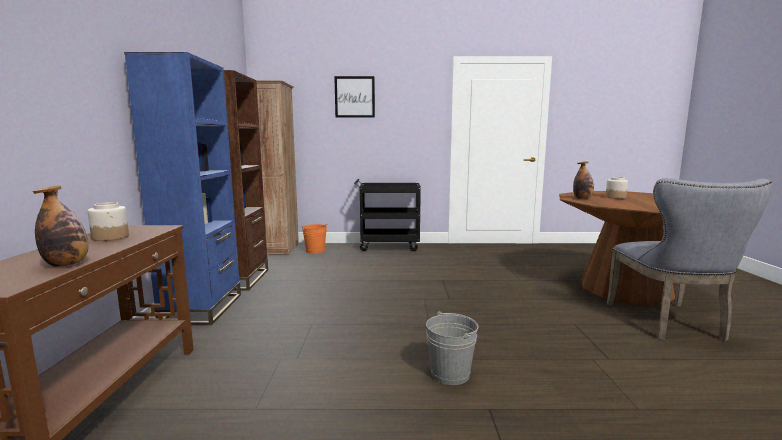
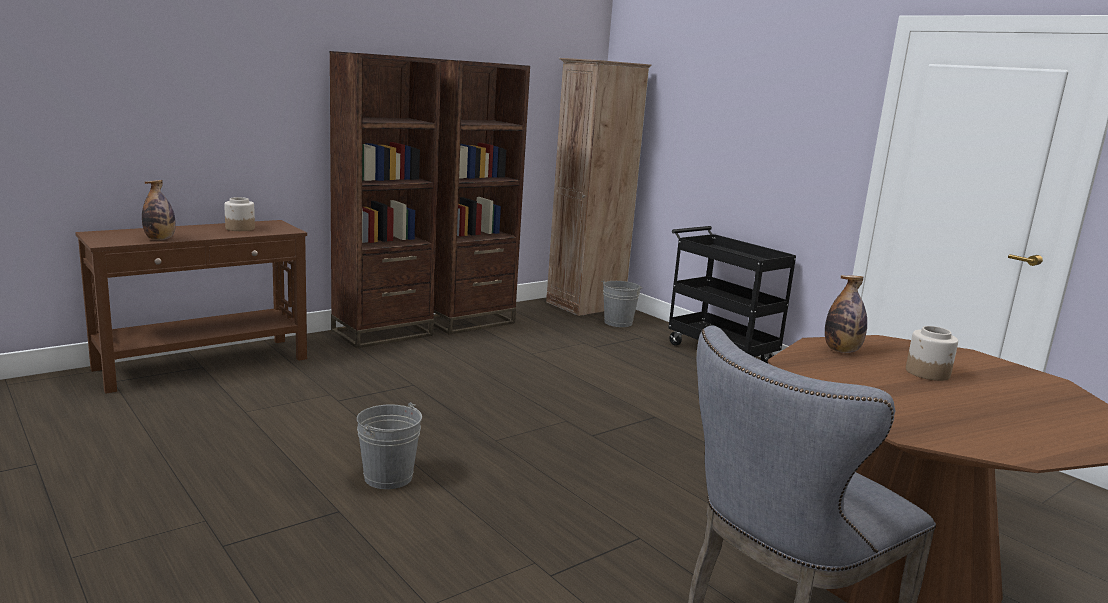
camera: 50 degrees right, 5 degrees up
blue bookcase [124,52,241,325] -> brown bookcase [330,51,441,348]
orange bucket [301,224,327,254] -> grey bucket [601,280,642,327]
picture [334,76,375,118] -> none

